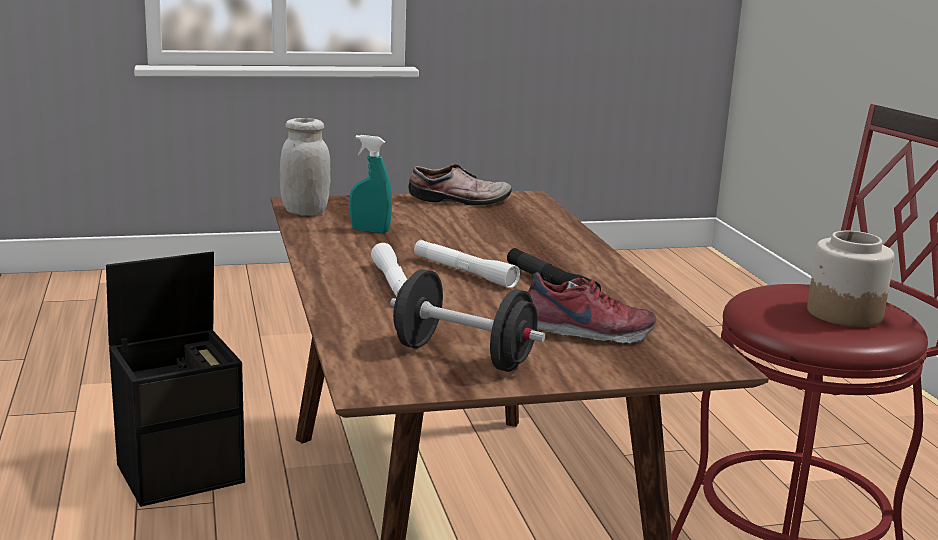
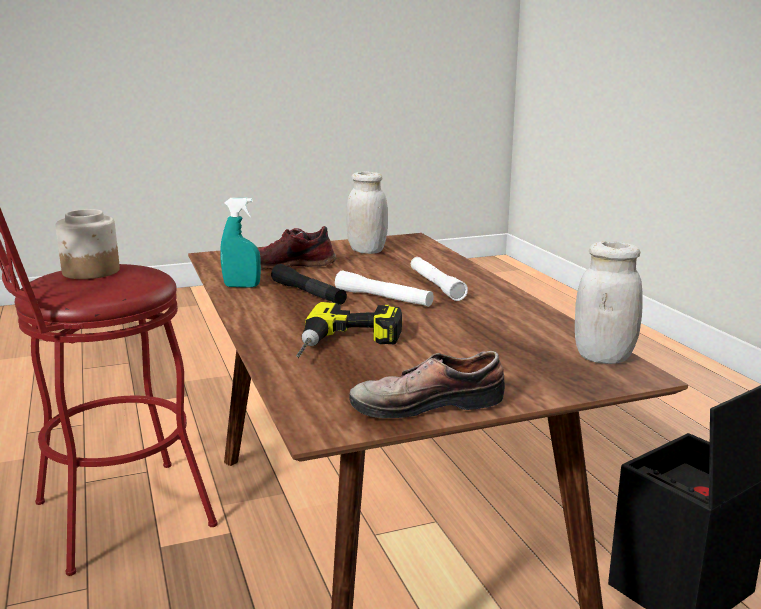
camera: 175 degrees right, 0 degrees up
turquoise spray bottle [350,135,392,233] -> turquoise spray bottle moved to [220,198,261,288]
black dumbbell [390,269,545,372] -> white jar [346,172,388,254]
none -> power drill [296,302,402,358]

